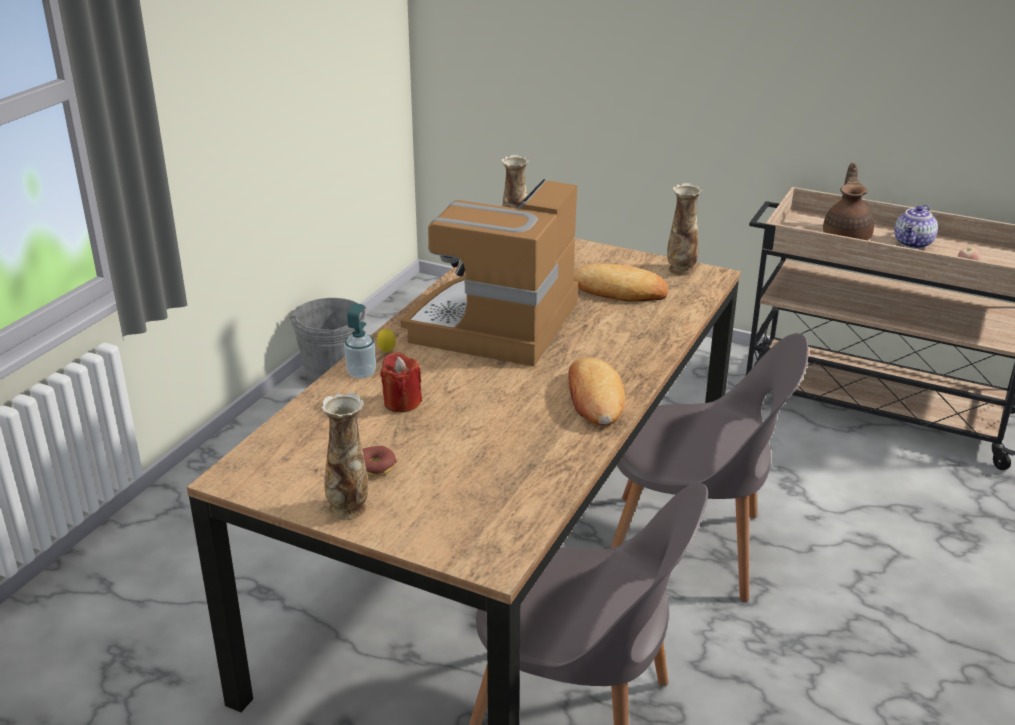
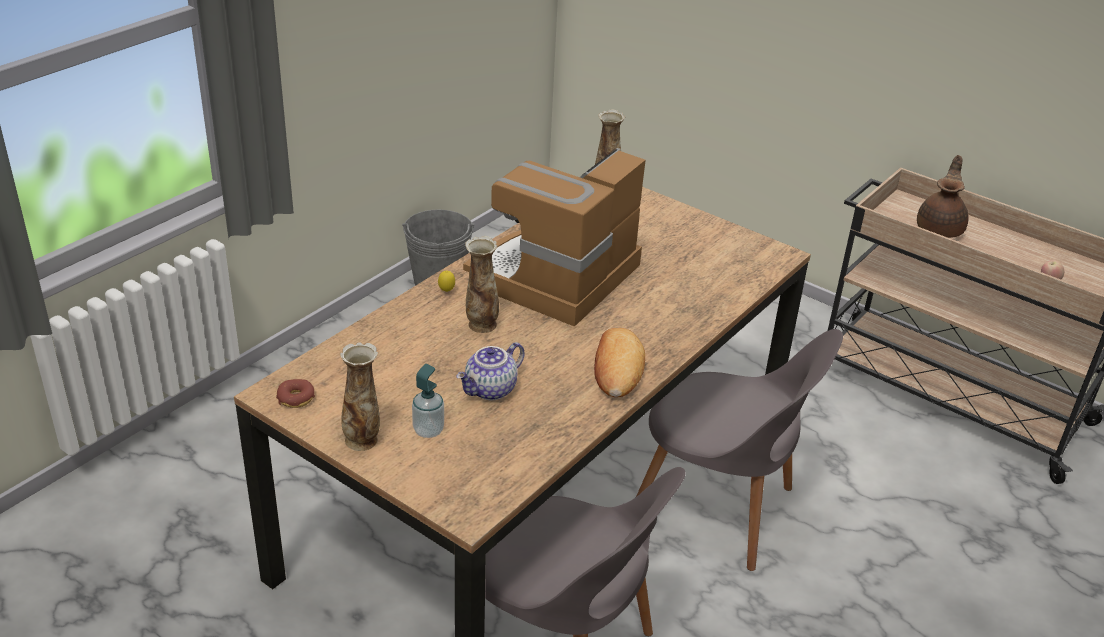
camera: 10 degrees right, 5 degrees up
soap dispenser [344,303,376,379] -> soap dispenser moved to [412,364,444,438]
donut [362,446,397,477] -> donut moved to [276,379,315,408]
red candle [380,352,422,412] -> none
bread [574,264,668,301] -> none
vase [667,183,702,276] -> vase moved to [465,236,499,333]
teapot [894,205,938,249] -> teapot moved to [456,342,525,400]

